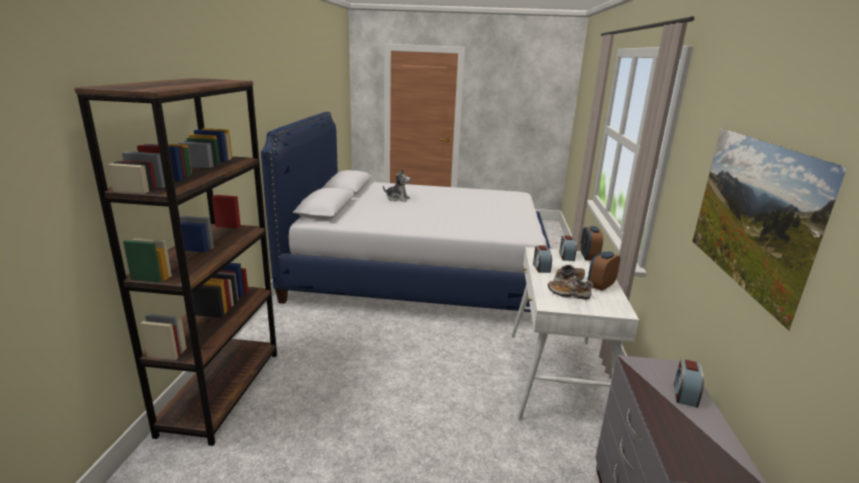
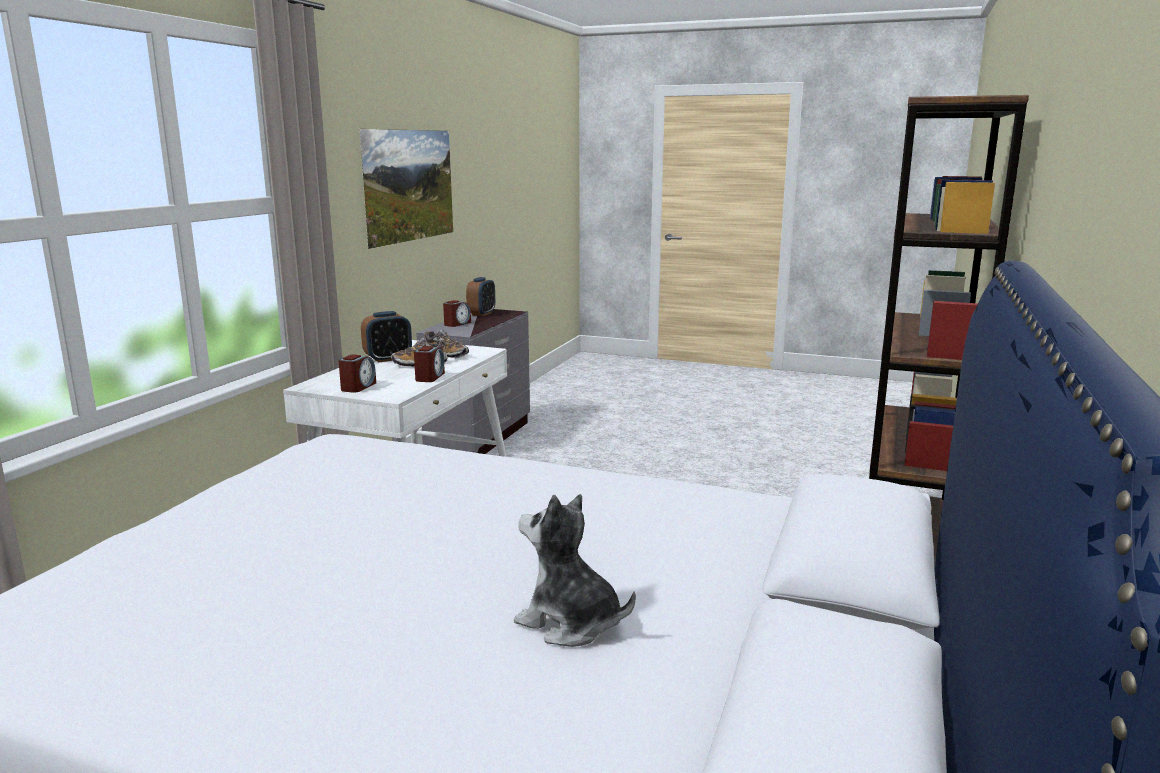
camera: 165 degrees left, 5 degrees down
alarm clock [580,226,603,261] -> alarm clock moved to [466,277,495,316]

